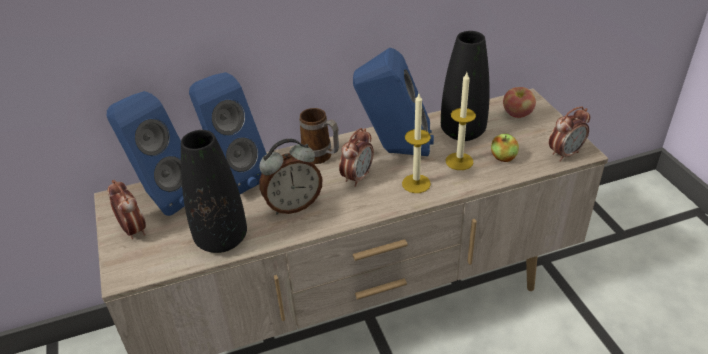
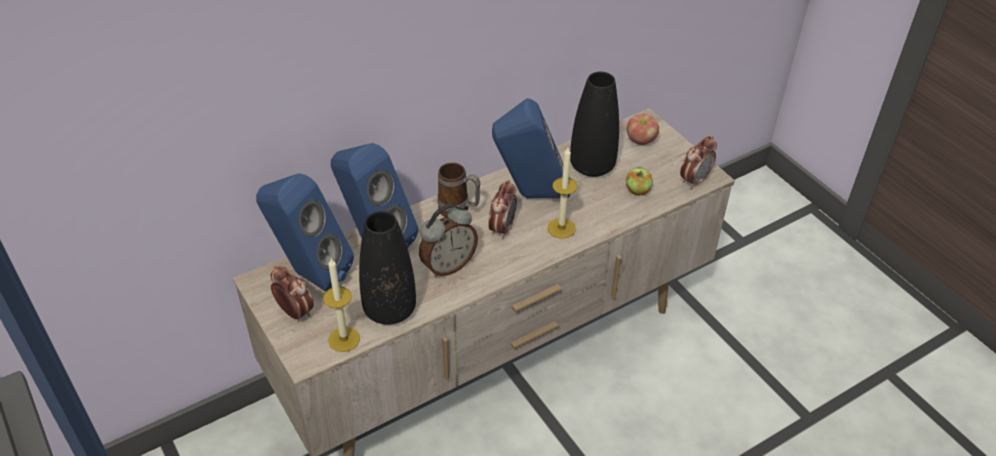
camera: 15 degrees left, 5 degrees up
candle [446,72,476,170] -> candle moved to [323,259,360,352]

